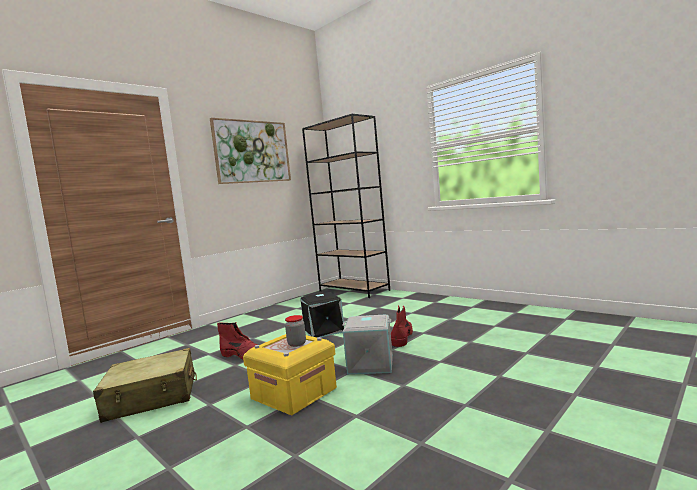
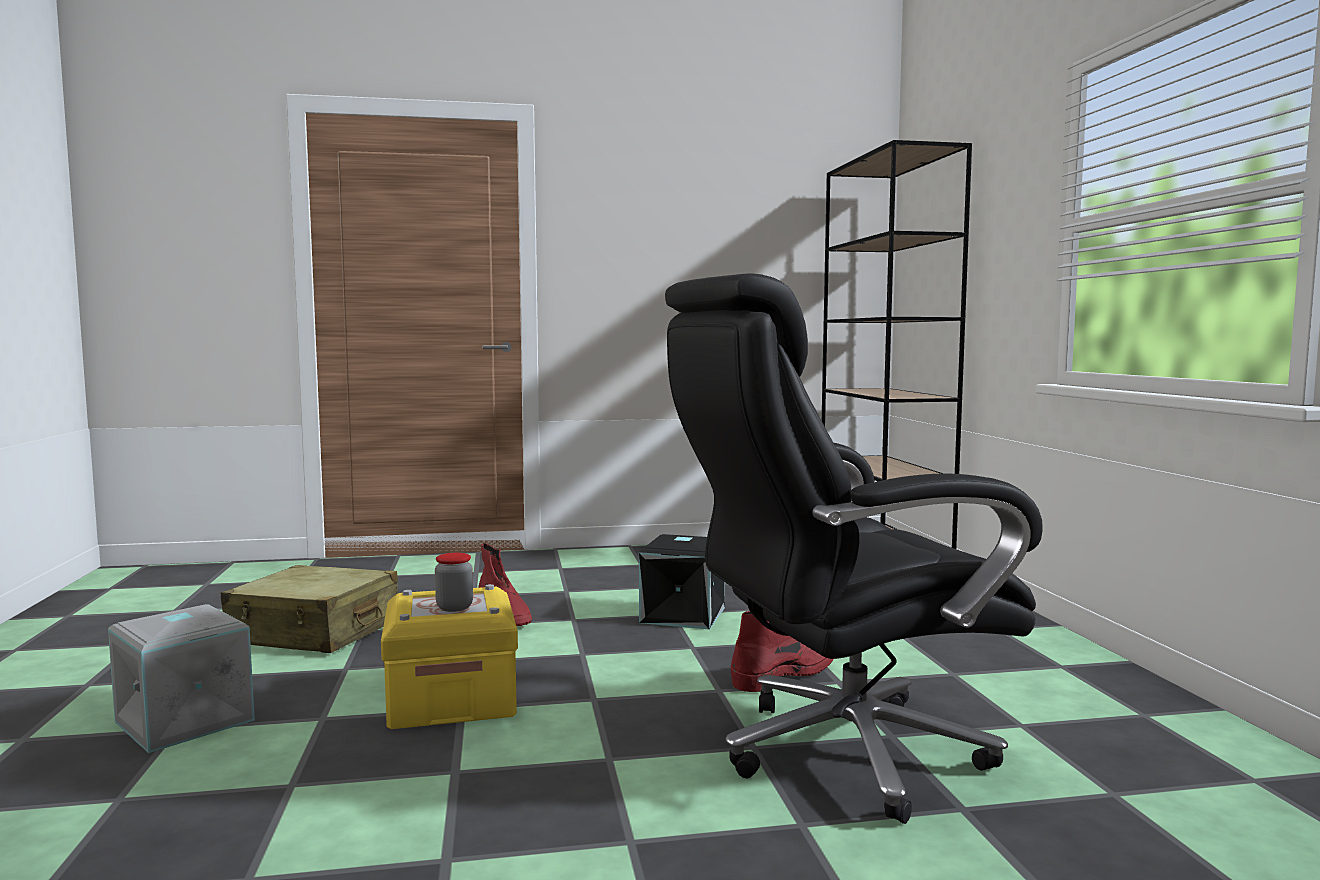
camera: 35 degrees right, 0 degrees up
picture [210,118,291,184] -> none
grey storage box [342,314,393,375] -> grey storage box moved to [108,604,255,753]
none -> black office chair [665,273,1043,824]

